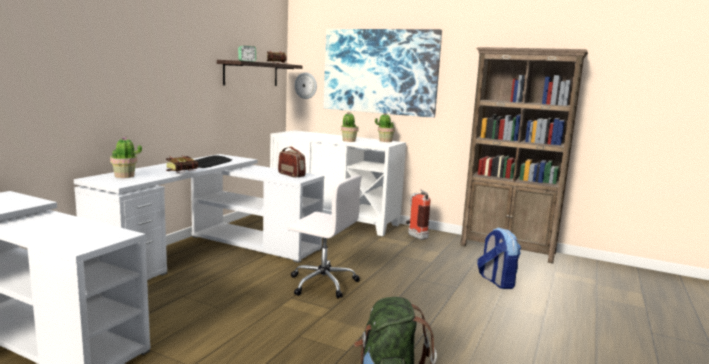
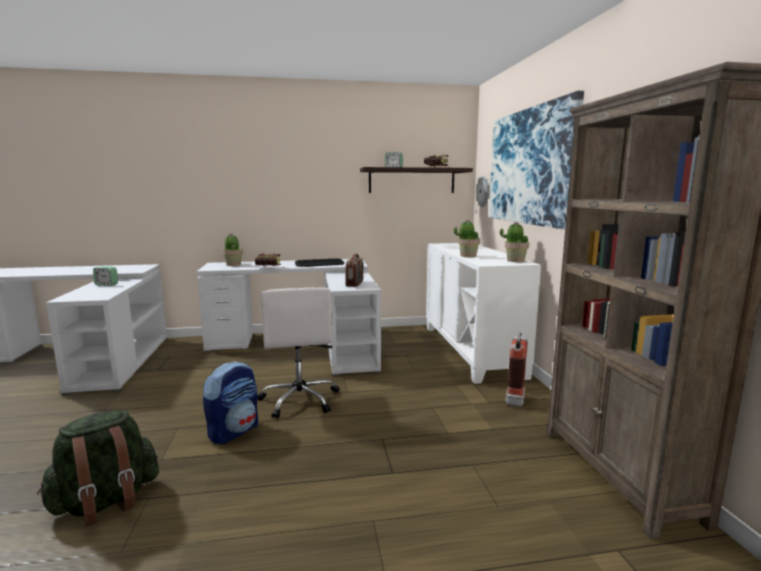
camera: 55 degrees right, 0 degrees up
backpack [477,228,521,289] -> backpack moved to [203,361,258,444]
none -> alarm clock [93,267,118,286]

